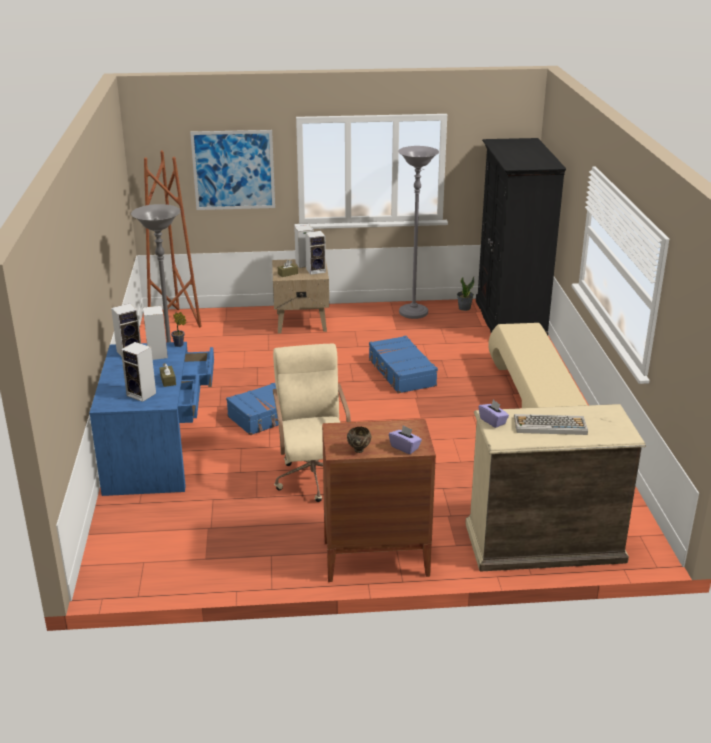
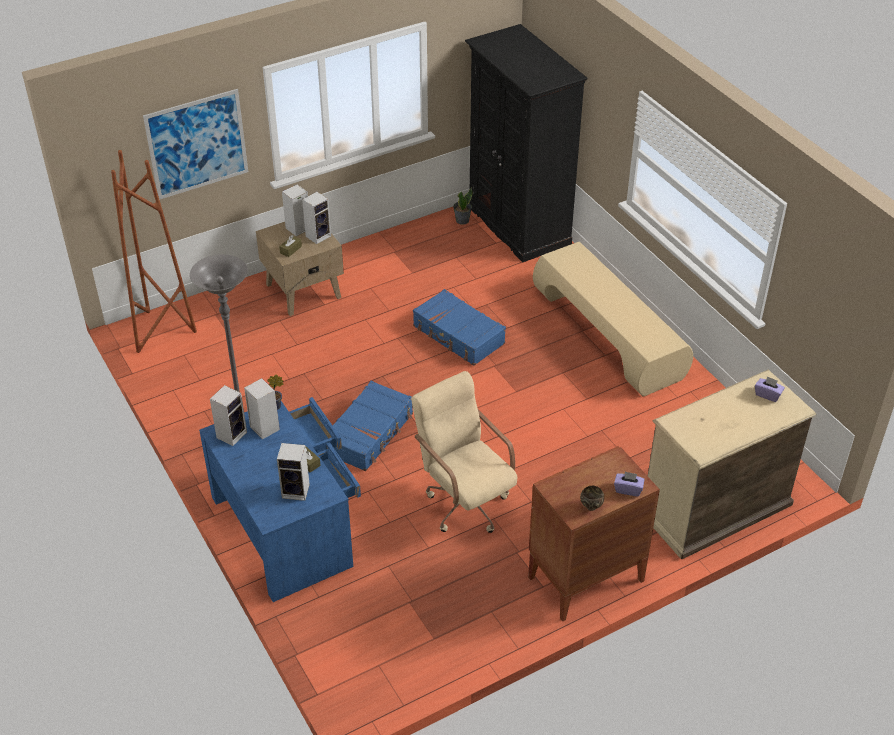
camera: 25 degrees left, 15 degrees up
grey floor lamp [398,146,439,319] -> none
purple tissue box [478,400,509,428] -> purple tissue box moved to [755,376,785,402]
keyboard [514,414,588,435] -> none

